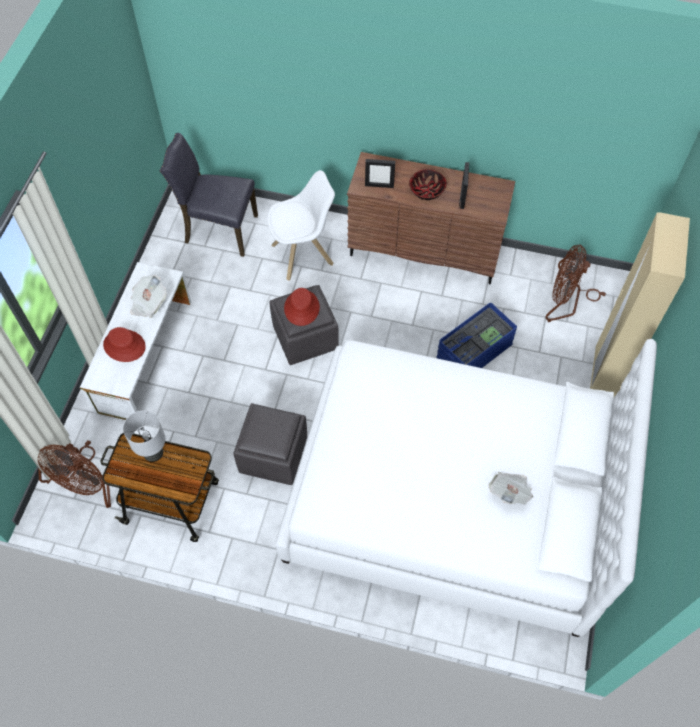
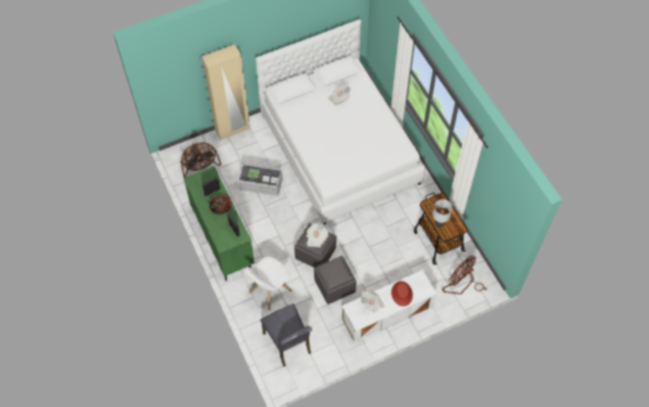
camera: 130 degrees left, 0 degrees up
brown fan [38,440,111,508] -> brown fan turned 120 degrees counterclockwise [442,255,487,294]
grey ottoman [233,403,307,485] -> grey ottoman moved to [314,256,356,304]
white chair [267,170,335,281] -> white chair turned 75 degrees counterclockwise [245,257,292,310]
red hat [284,288,320,326] -> newspaper [306,223,328,248]
brown dresser [347,152,515,285] -> green dresser [183,166,255,281]
blue storage box [436,303,517,368] -> grey storage box [239,163,283,196]

